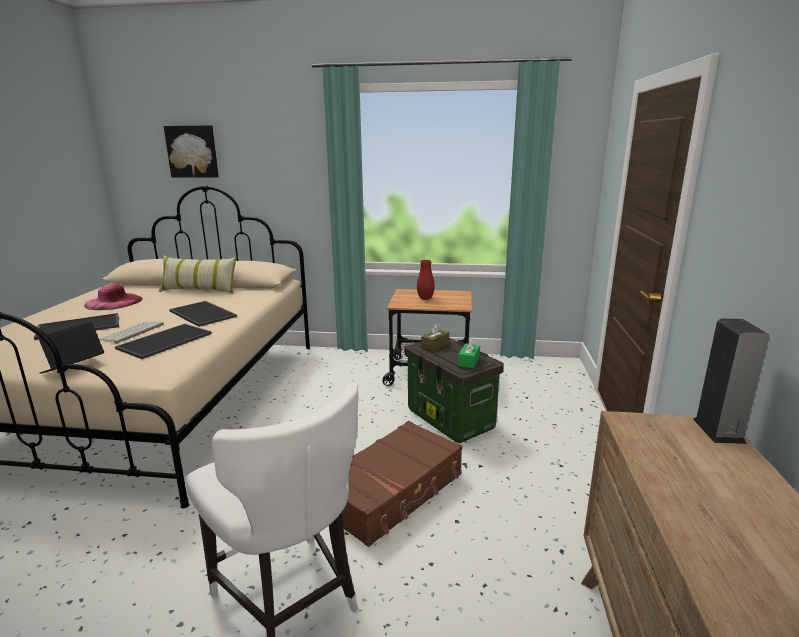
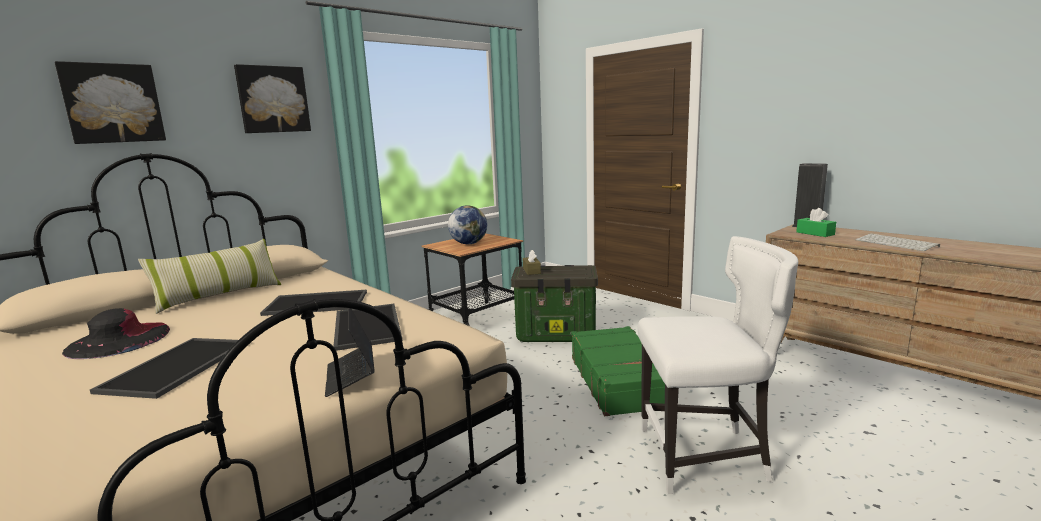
camera: 50 degrees left, 5 degrees down
pink hat [84,283,143,310] -> black hat [62,308,170,359]
keyboard [99,321,164,344] -> keyboard moved to [855,233,940,251]
brown suitcase [342,421,462,547] -> green suitcase [571,326,665,416]
red vase [417,260,435,300] -> globe [448,205,487,244]
green tissue box [458,338,480,368] -> green tissue box moved to [796,208,836,237]
none -> picture [234,64,311,133]

